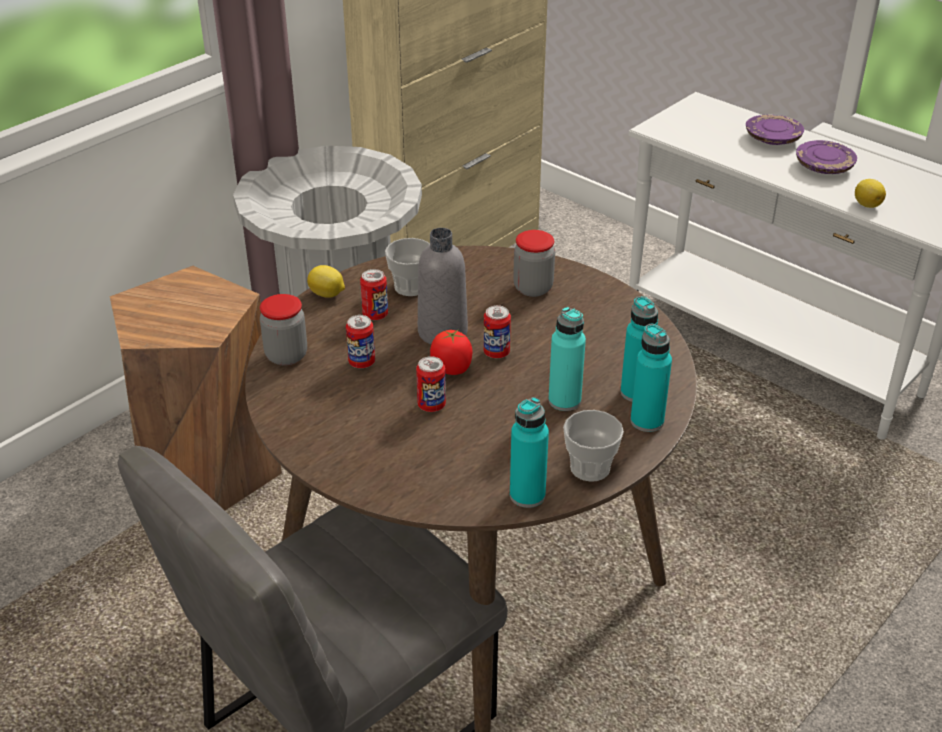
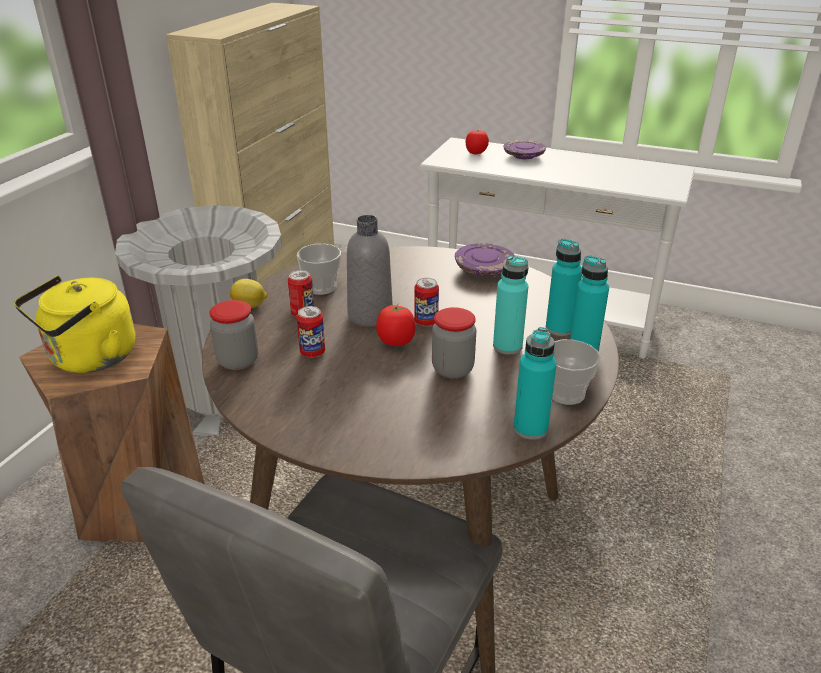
camera: 20 degrees left, 5 degrees down
can [416,356,446,412] -> none
jar [513,230,555,297] -> jar moved to [432,307,476,378]
purple plate [796,140,857,174] -> purple plate moved to [455,243,515,276]
lemon [855,179,886,208] -> none
none -> yellow kettle [14,276,136,373]
none -> tomato [466,130,489,154]

